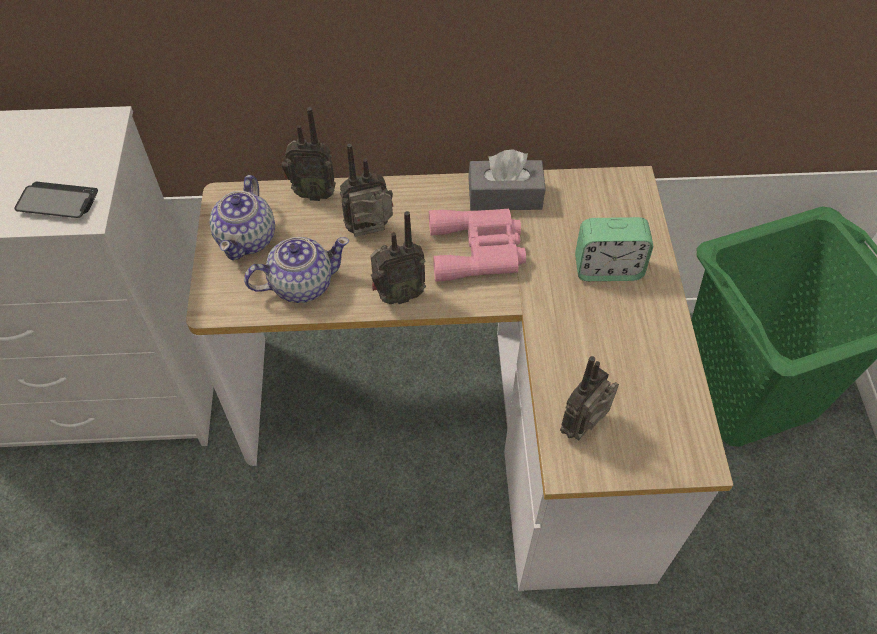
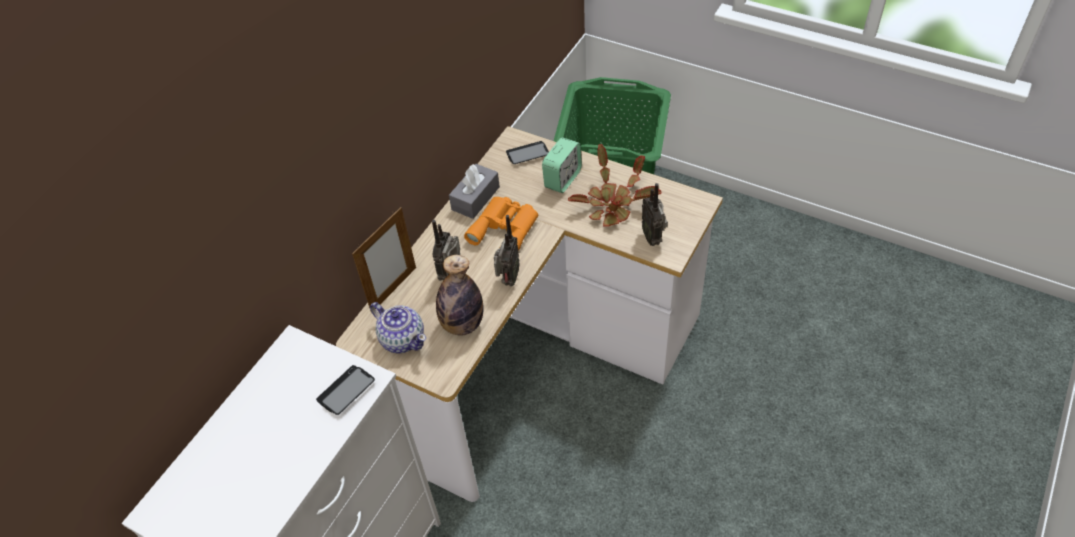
camera: 55 degrees left, 5 degrees down
teapot [244,237,349,303] -> bottle [436,255,484,336]
radio [282,107,336,201] -> picture frame [352,207,416,313]
pink binoculars [429,208,526,282] -> orange binoculars [464,197,538,251]
none -> phone [506,141,549,164]
none -> potted plant [568,144,661,227]

